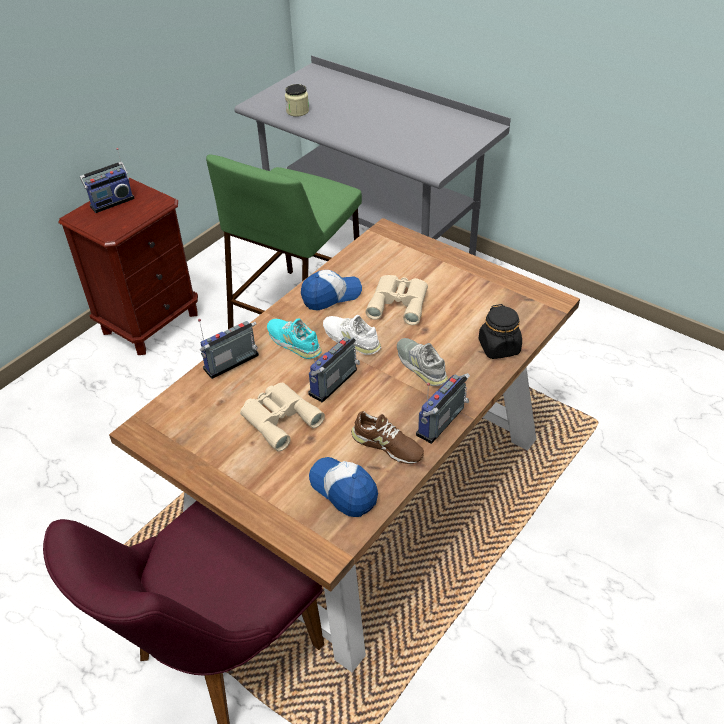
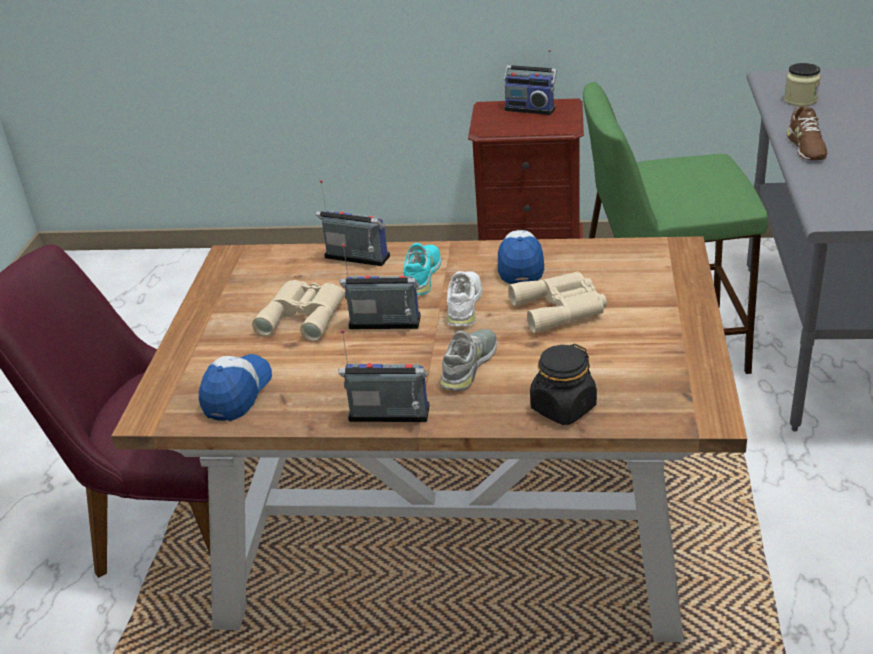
camera: 60 degrees right, 10 degrees down
cap [301,270,362,310] -> cap turned 120 degrees counterclockwise [498,230,544,284]
brown shoe [351,411,424,464] -> brown shoe moved to [787,106,827,160]

